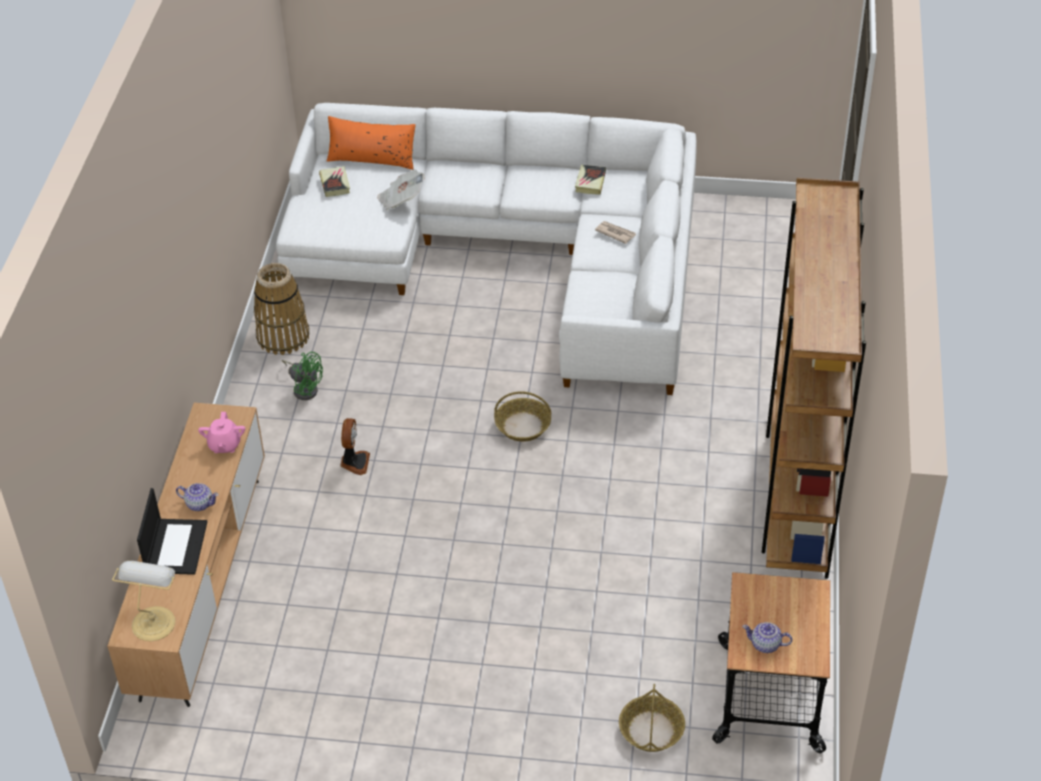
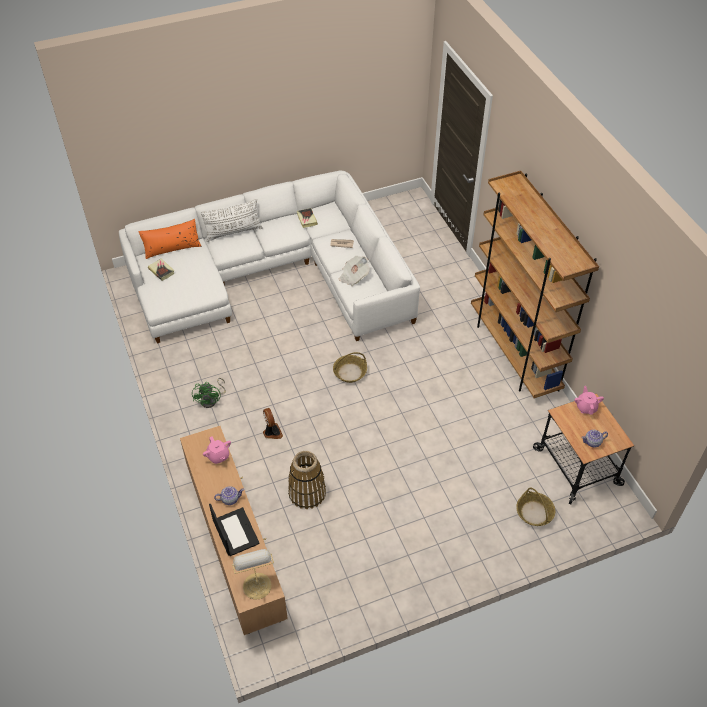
camera: 30 degrees left, 5 degrees up
basket [254,263,310,355] -> basket moved to [288,451,326,509]
green fan [282,351,323,400] -> green fan turned 90 degrees clockwise [192,378,226,408]
newspaper [377,169,425,210] -> newspaper moved to [339,256,370,286]
none -> white pillow [200,199,263,242]
none -> pink teapot [574,386,604,415]

